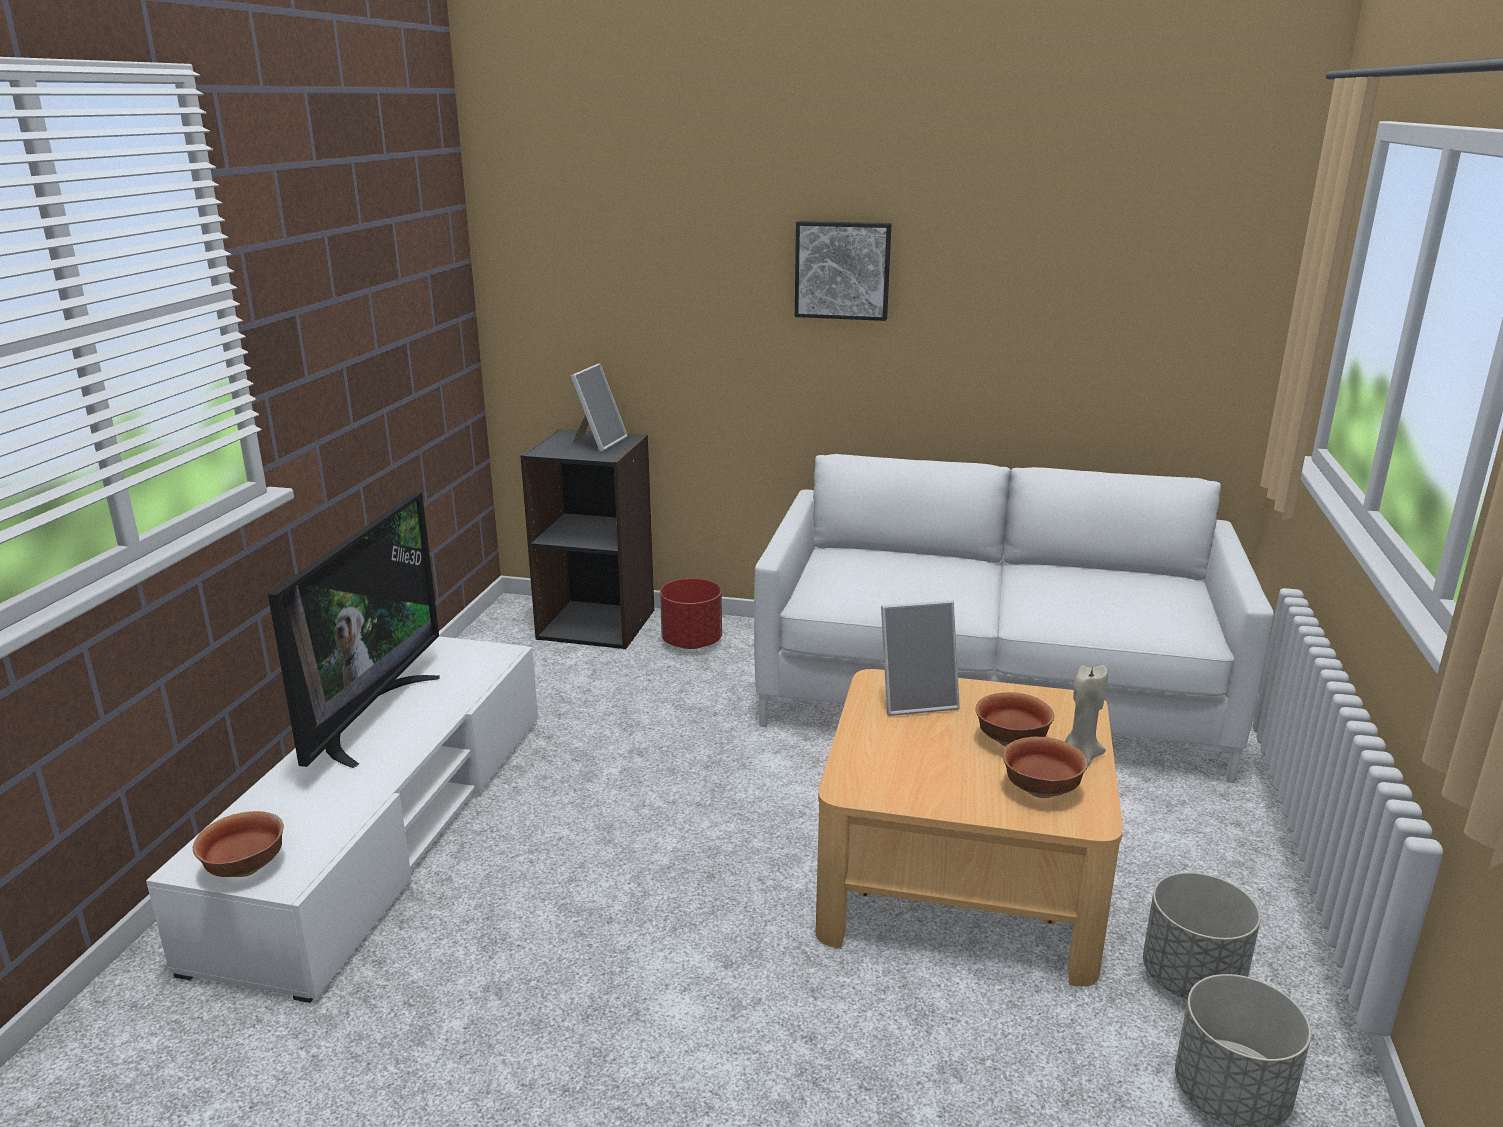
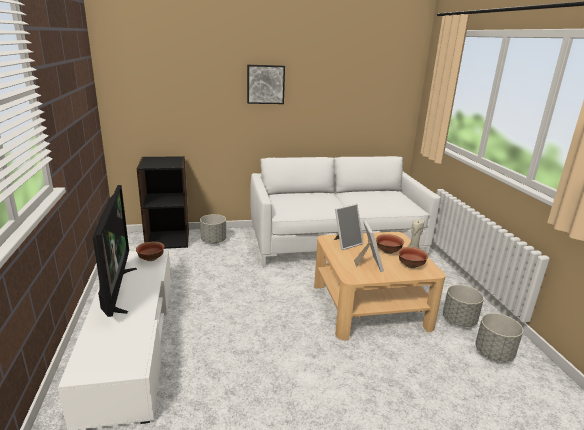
camera: 25 degrees left, 0 degrees up
bowl [193,811,284,877] -> bowl moved to [136,242,164,261]
picture frame [570,363,628,452] -> picture frame moved to [354,220,384,272]
red planter [660,578,722,649] -> grey planter [200,214,226,243]

